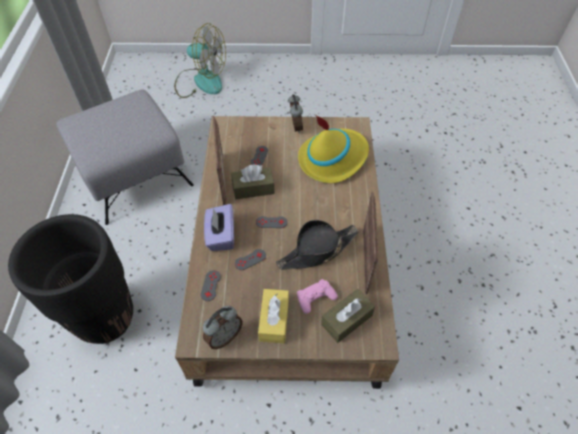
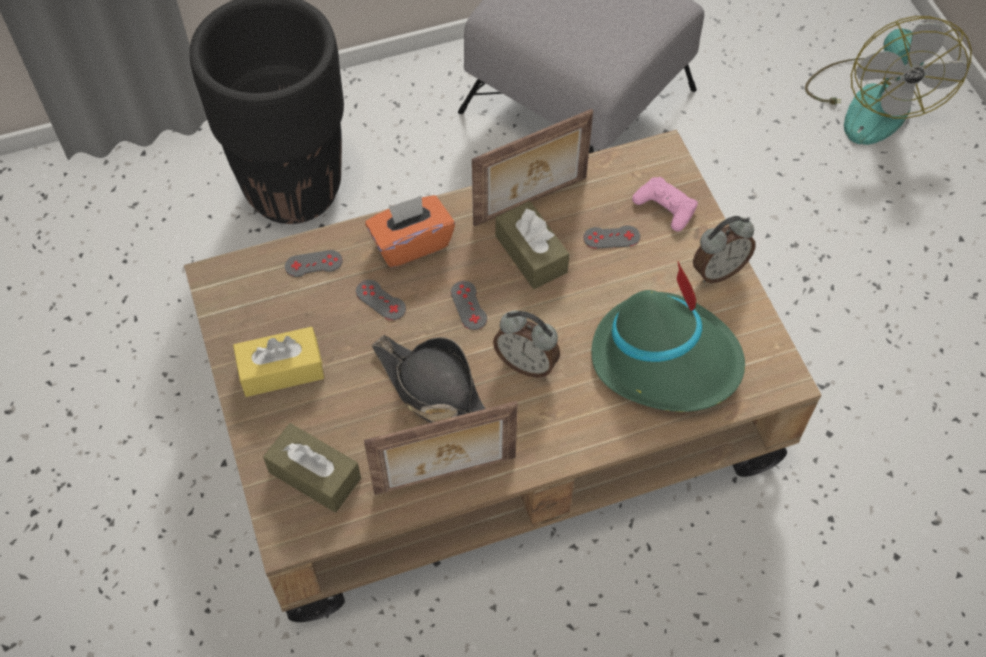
camera: 70 degrees right, 5 degrees up
alarm clock [203,306,243,349] -> alarm clock moved to [493,311,560,378]
purple tissue box [204,204,234,251] -> orange tissue box [365,195,455,268]
pink game controller [297,279,338,314] -> pink game controller moved to [632,177,698,232]
yellow hat [298,115,369,183] -> green hat [591,261,745,412]

